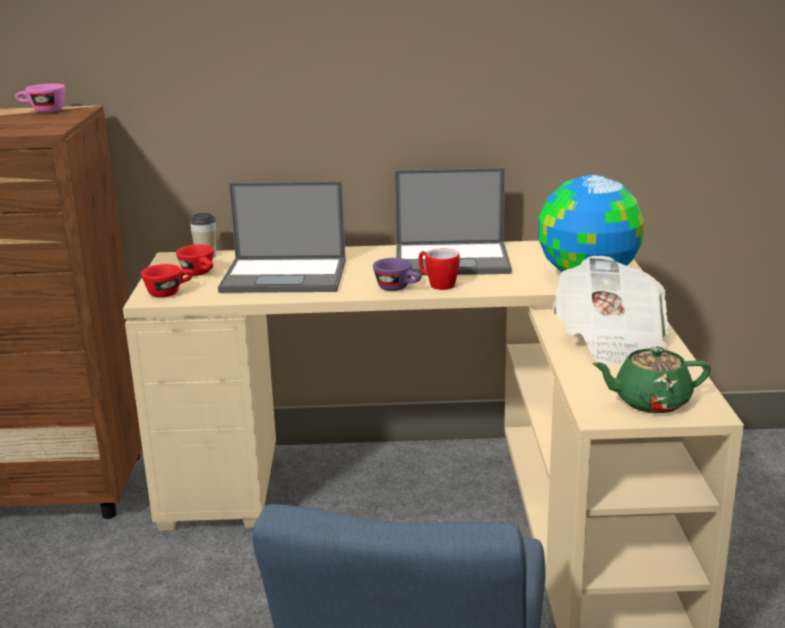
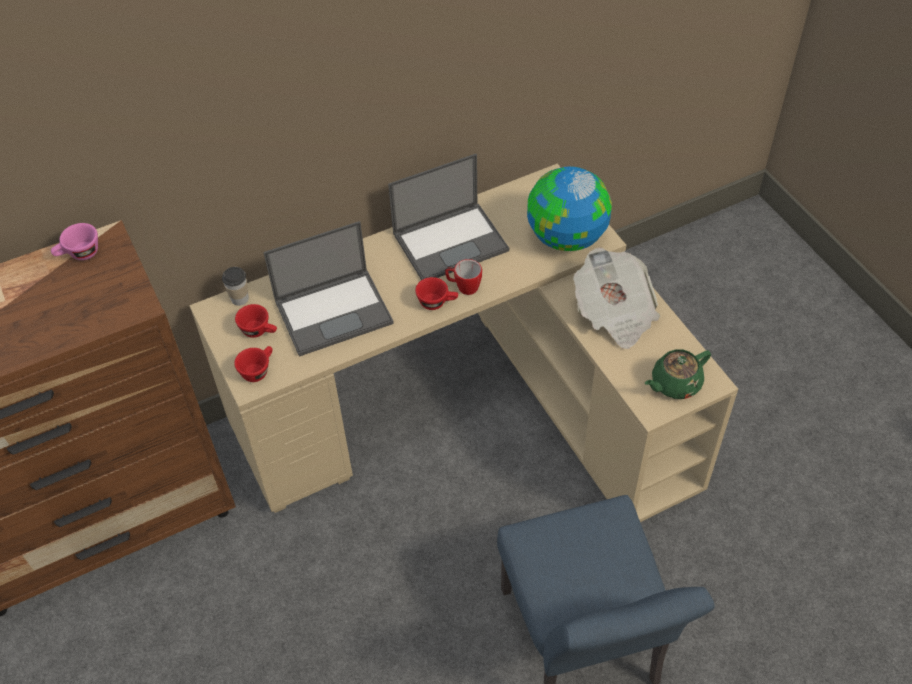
camera: 25 degrees left, 30 degrees up
purple cup [373,258,421,291] -> red cup [415,277,458,310]

